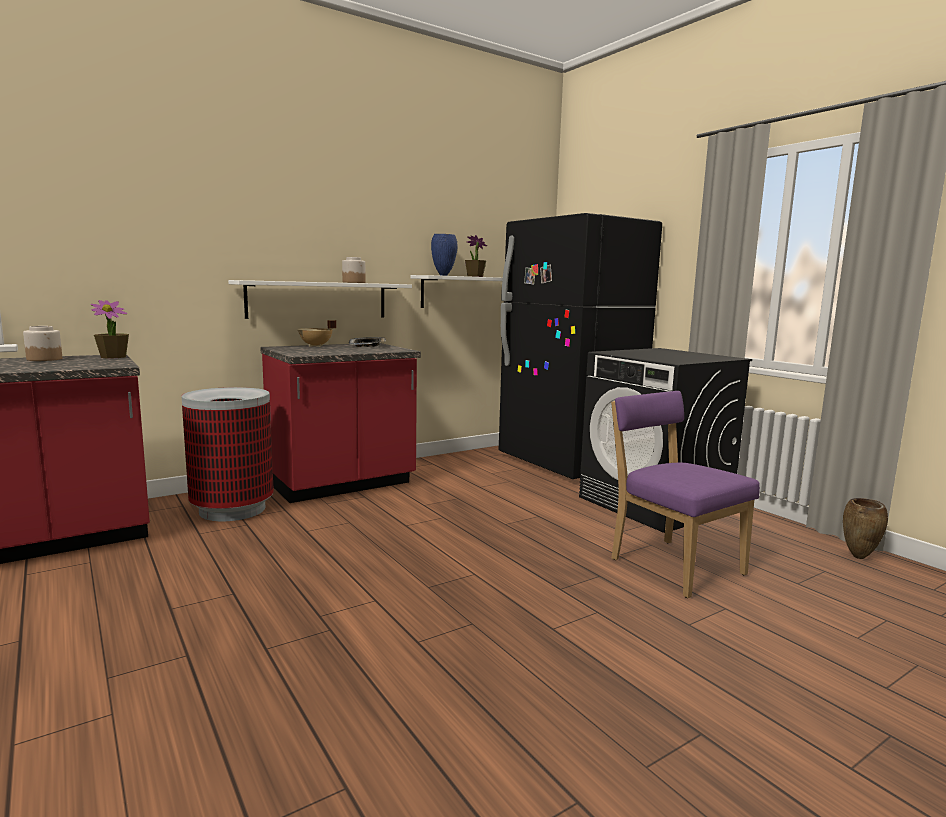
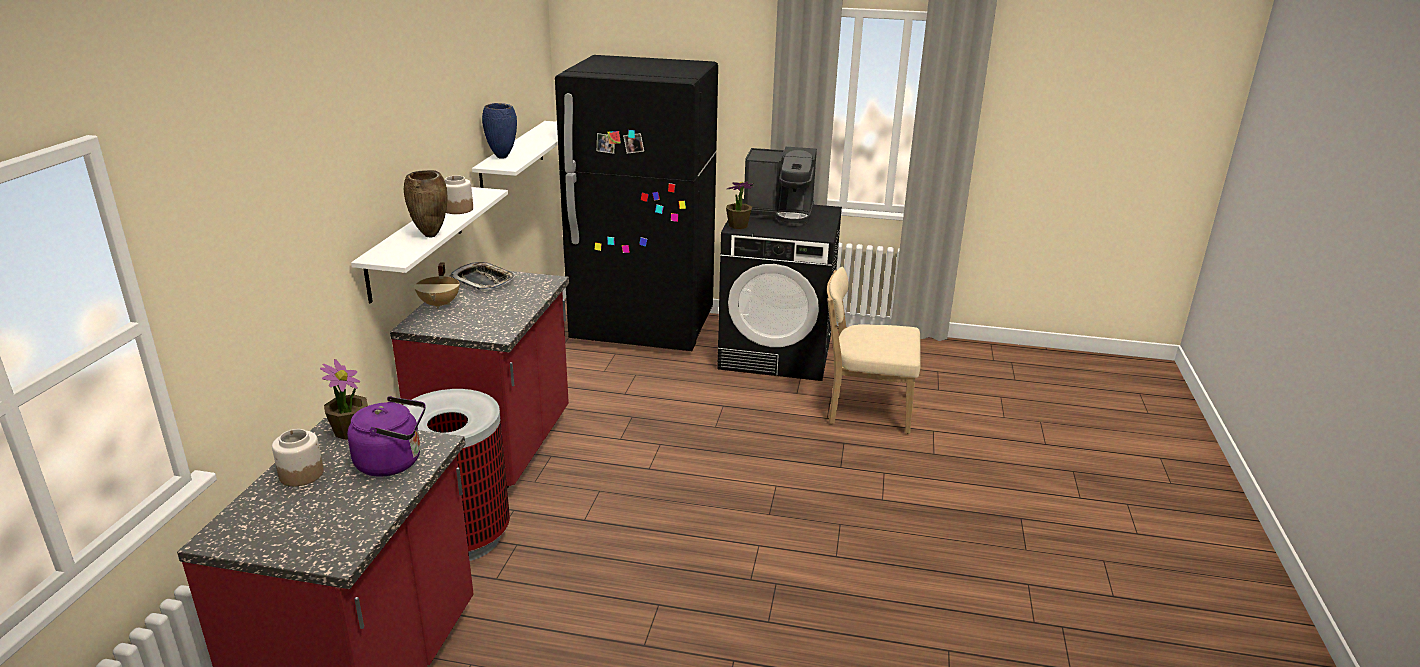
camera: 45 degrees left, 15 degrees up
potted plant [465,235,487,277] -> potted plant moved to [726,182,754,229]
purple chair [611,391,760,598] -> beige chair [827,267,920,434]
brown vase [843,498,888,559] -> brown vase moved to [404,170,447,238]
none -> purple kettle [347,396,426,477]
none -> coffee machine [744,147,817,226]

